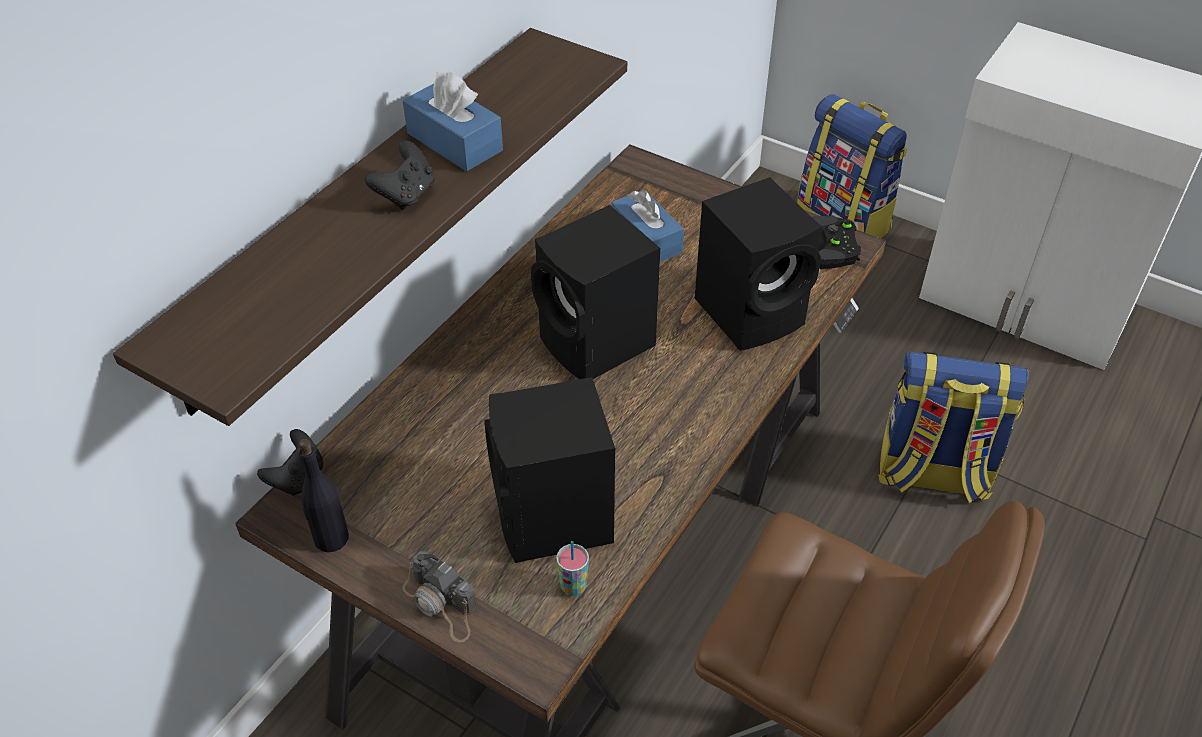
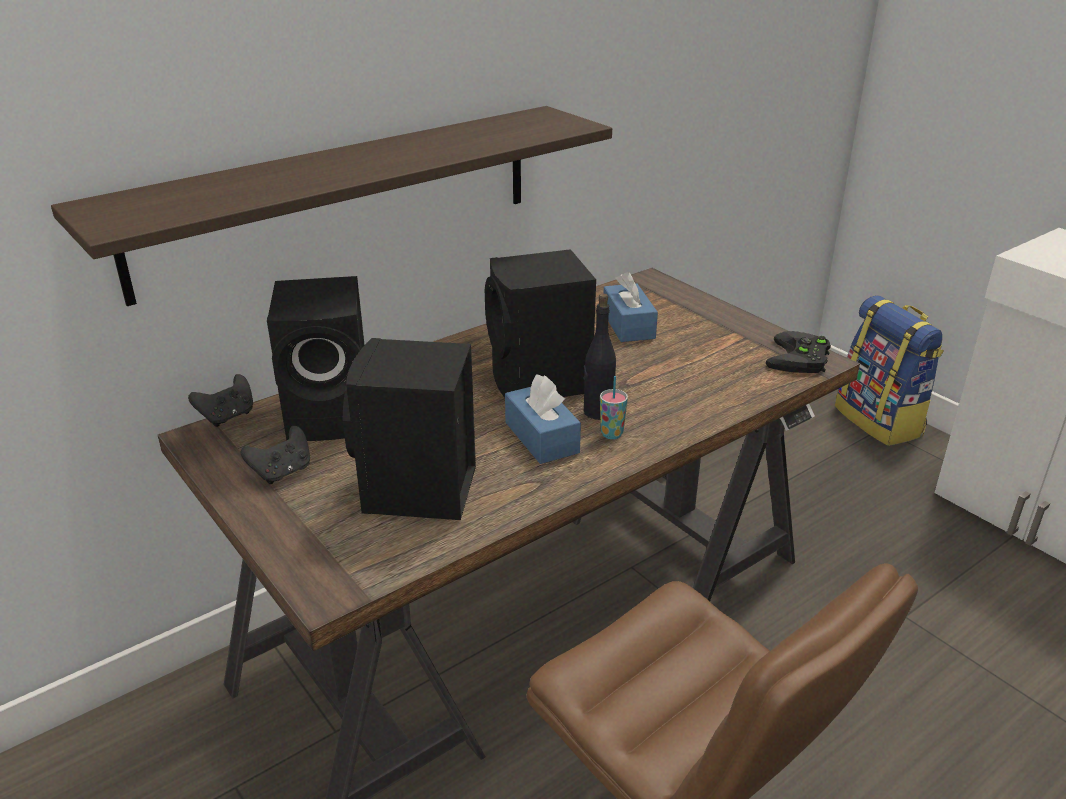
camera: 20 degrees right, 15 degrees down
black bottle [299,439,349,552] -> black bottle moved to [583,293,616,420]
black game controller [365,141,435,210] -> black game controller moved to [241,426,310,484]
camera [402,551,477,643] -> none
blue tissue box [403,72,503,172] -> blue tissue box moved to [505,374,581,464]
cup [556,541,589,596] -> cup moved to [600,376,628,439]
black speaker [695,177,822,351] -> black speaker moved to [267,276,364,441]
backpack [878,352,1029,503] -> none

